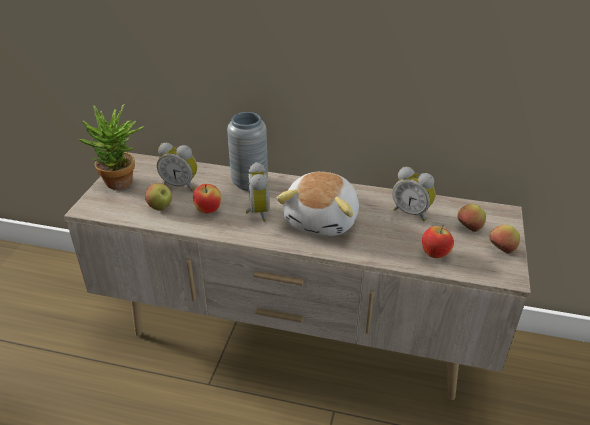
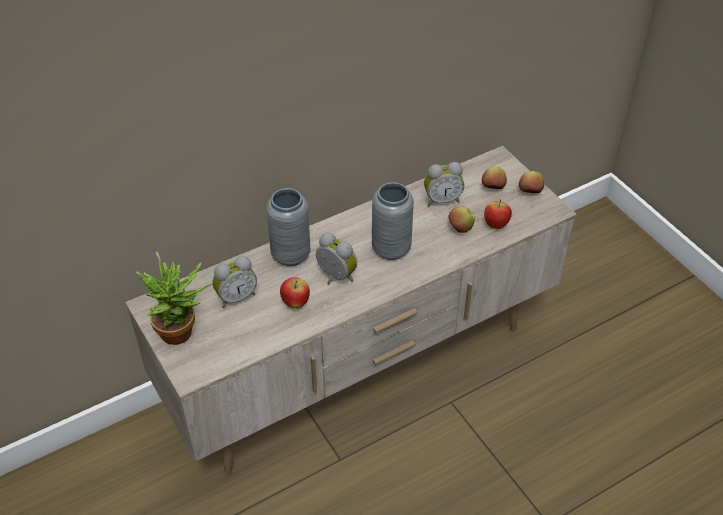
camera: 45 degrees left, 10 degrees up
apple [145,183,172,211] -> apple moved to [448,206,475,233]
plush toy [276,172,359,236] -> grey vase [372,182,414,260]

